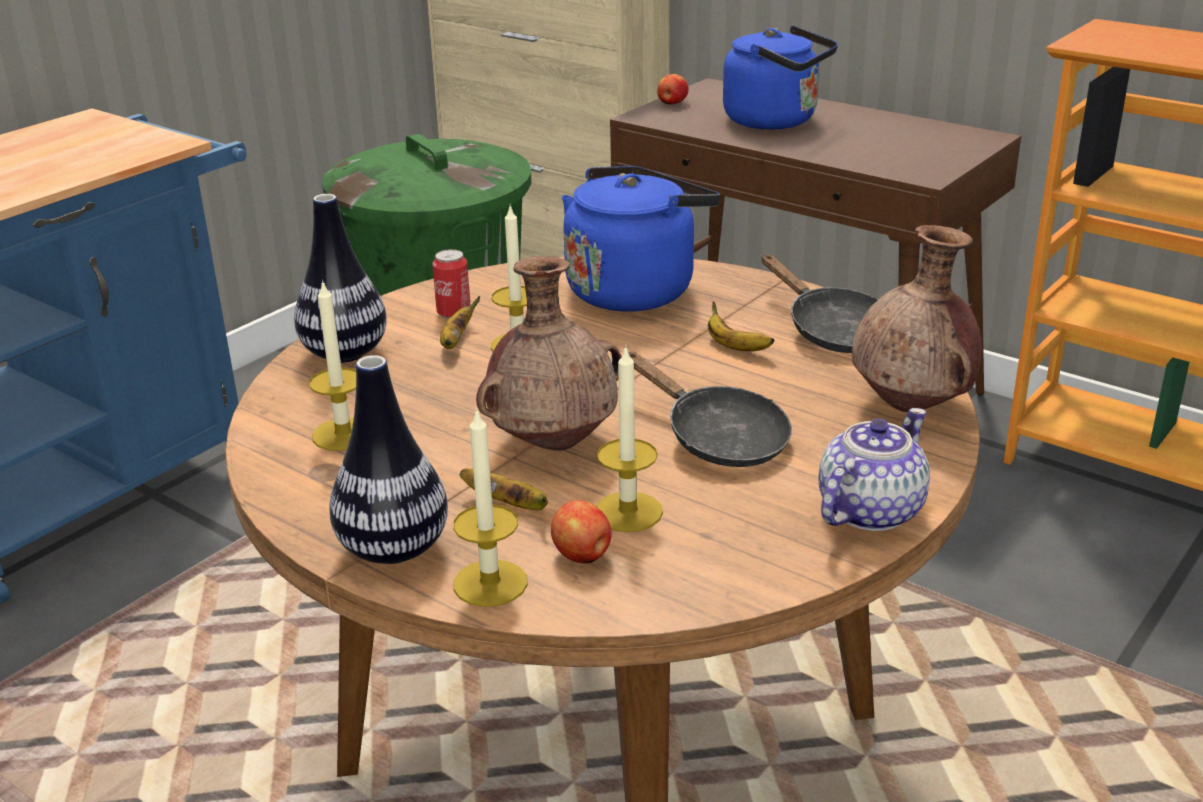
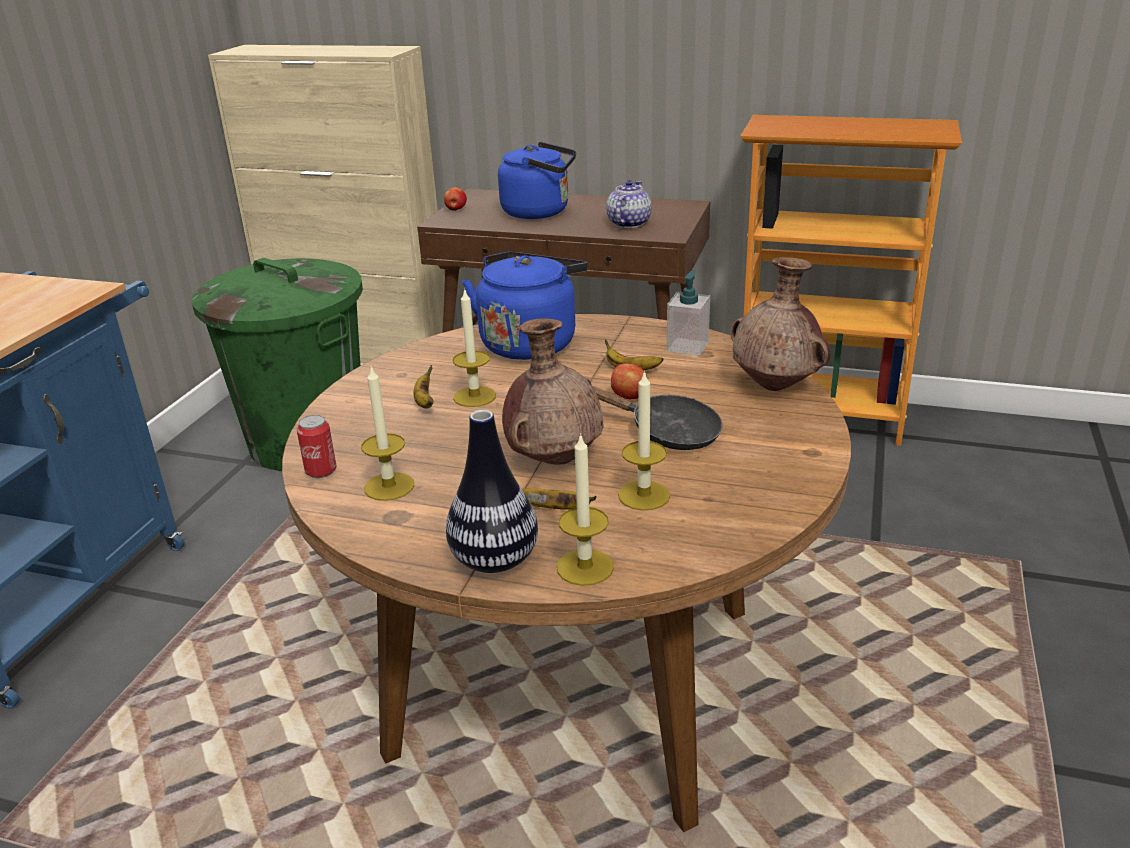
camera: 20 degrees left, 0 degrees up
vase [294,194,387,363] -> none
can [432,249,470,319] -> can moved to [297,415,336,478]
apple [551,500,612,563] -> apple moved to [611,363,647,399]
black frying pan [761,254,878,353] -> soap dispenser [667,270,710,356]
teapot [818,408,930,531] -> teapot moved to [606,180,652,228]

